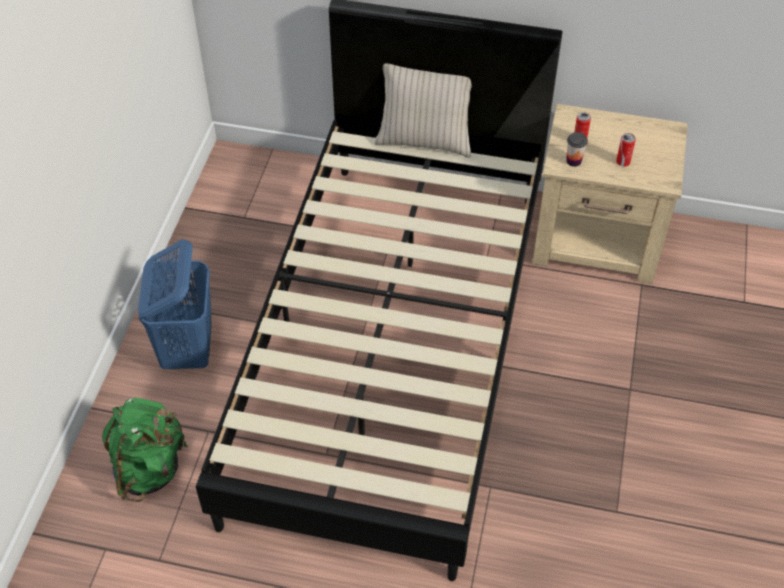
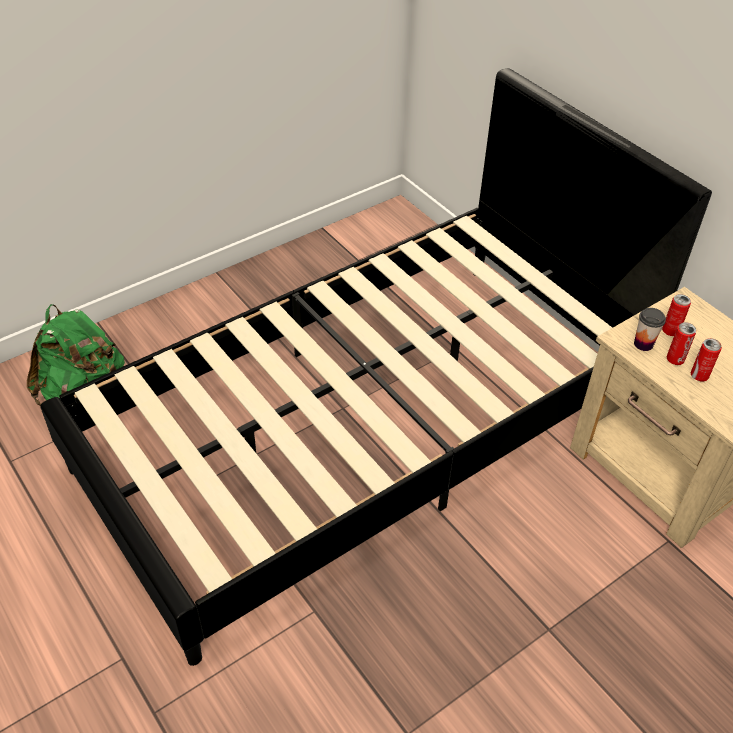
camera: 40 degrees right, 5 degrees down
blue laundry basket [138,239,212,369] -> none
beige pillow [374,63,472,158] -> none
none -> can [667,322,696,365]

